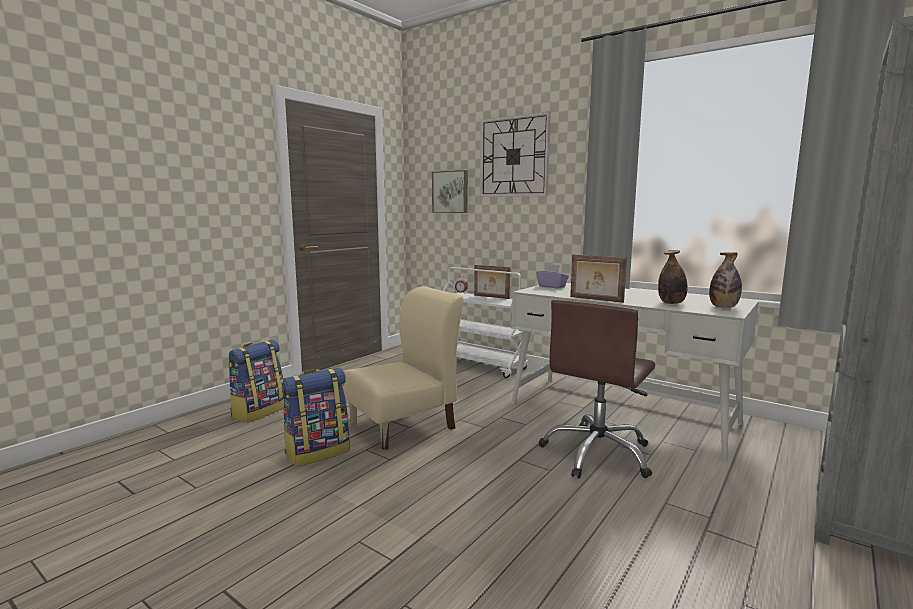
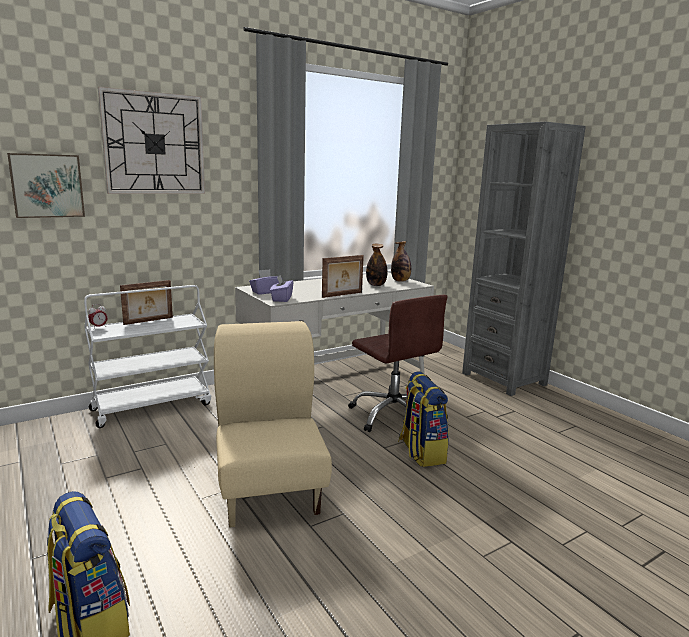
camera: 70 degrees left, 5 degrees up
backpack [282,368,350,467] -> backpack moved to [398,372,449,467]
none -> purple tissue box [270,275,293,302]

